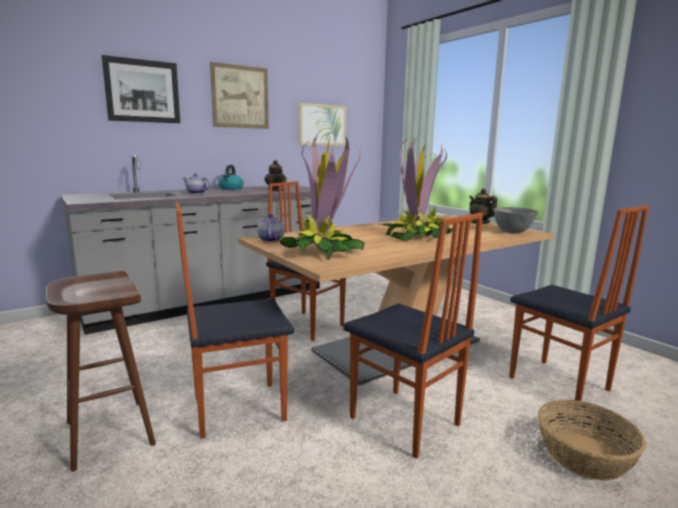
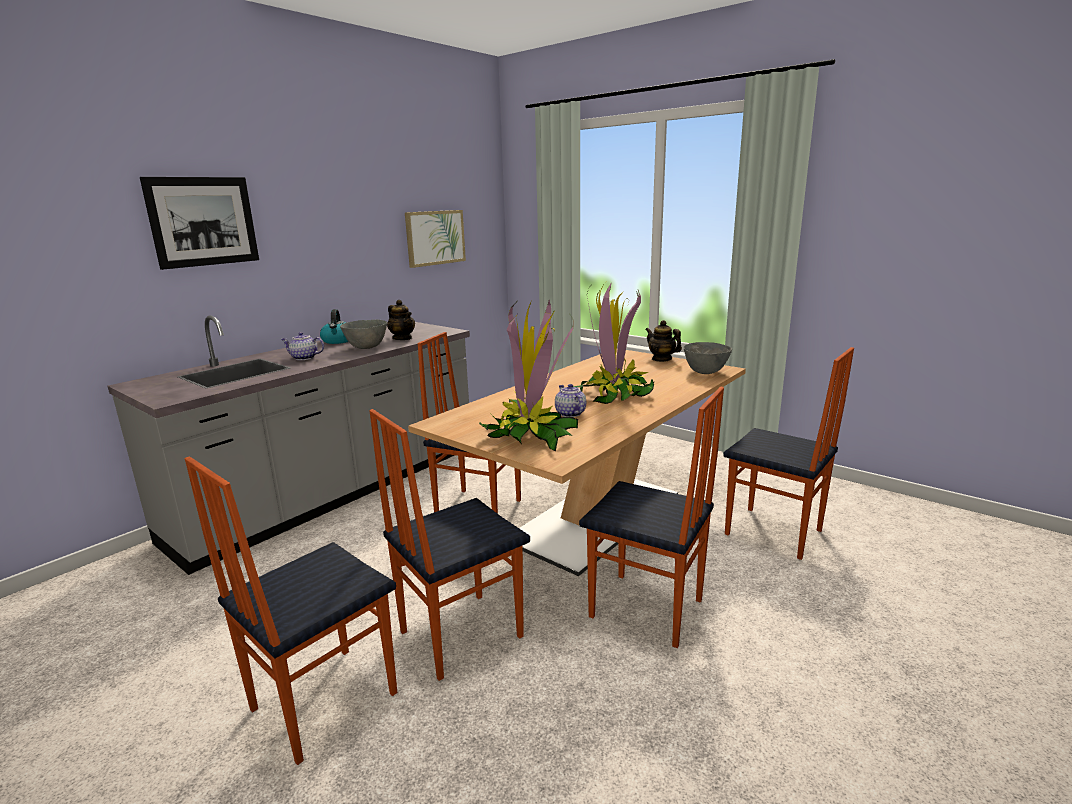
camera: 15 degrees left, 5 degrees up
brown stool [46,271,156,472] -> chair [185,457,397,765]
picture [210,62,269,129] -> none
teapot [257,214,284,242] -> teapot moved to [555,384,586,417]
basket [538,400,646,481] -> none
none -> grey bowl [340,320,387,349]

